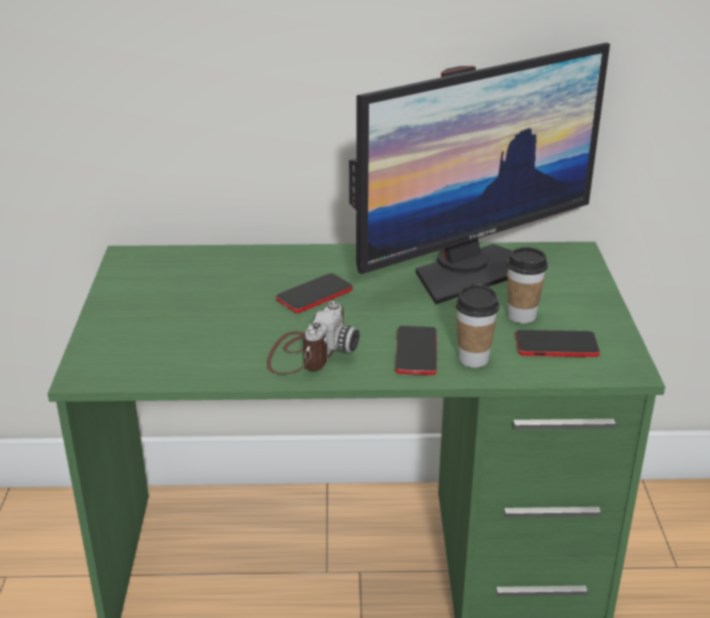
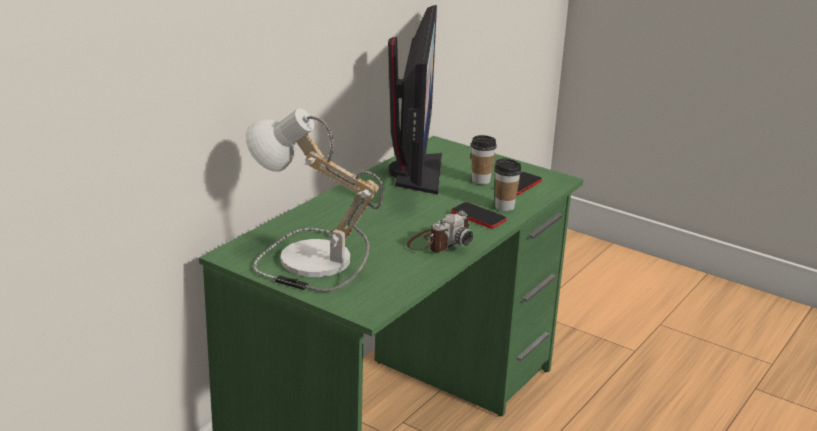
camera: 55 degrees left, 5 degrees down
camera [267,301,359,375] -> camera turned 75 degrees clockwise [407,211,473,252]
phone [276,273,353,313] -> none
none -> table lamp [246,108,383,292]

